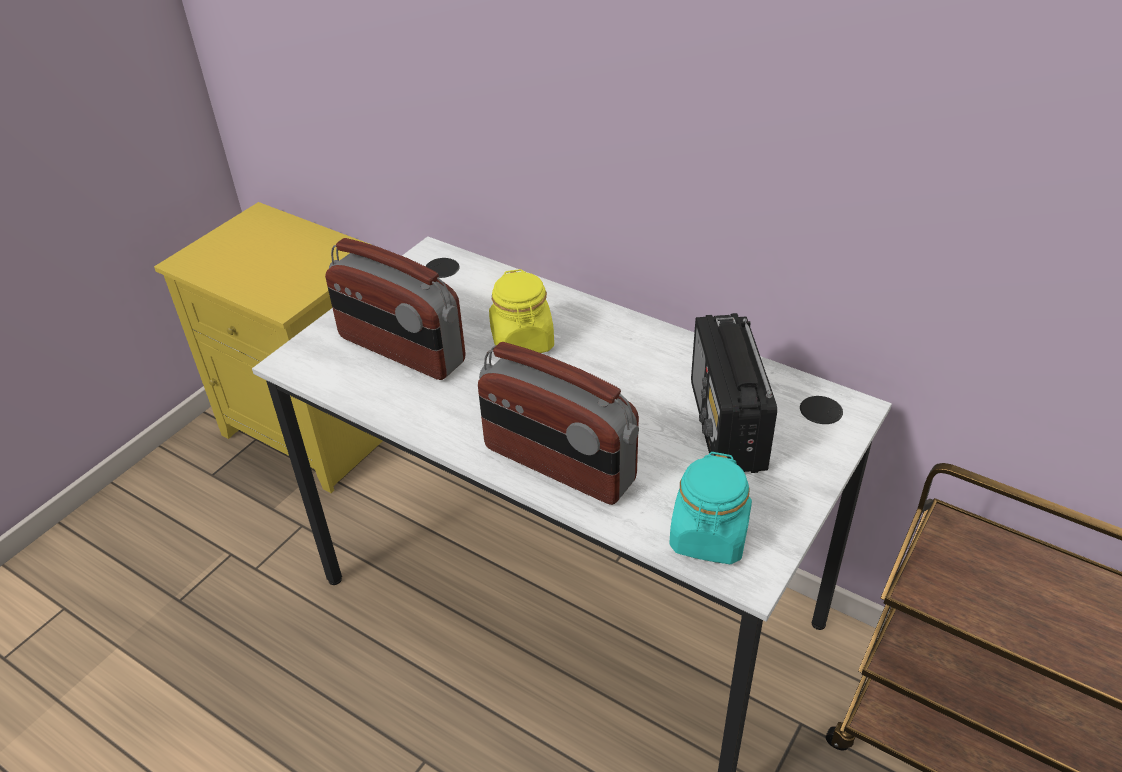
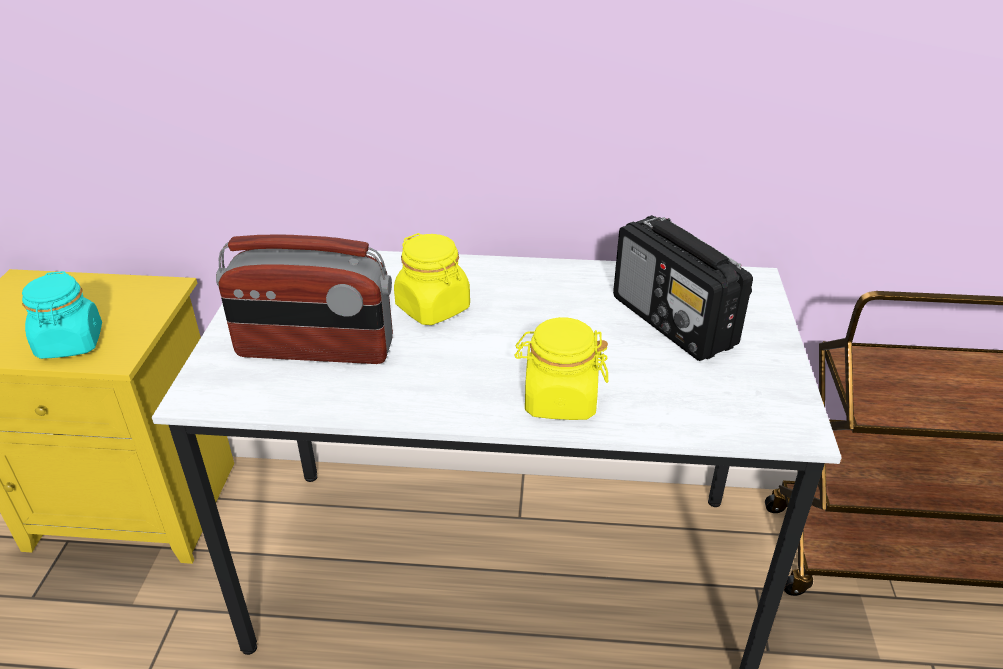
camera: 30 degrees left, 5 degrees down
radio [478,342,639,505] -> yellow jar [514,317,608,420]
turquoise jar [669,452,752,564] -> turquoise jar moved to [22,271,102,359]

